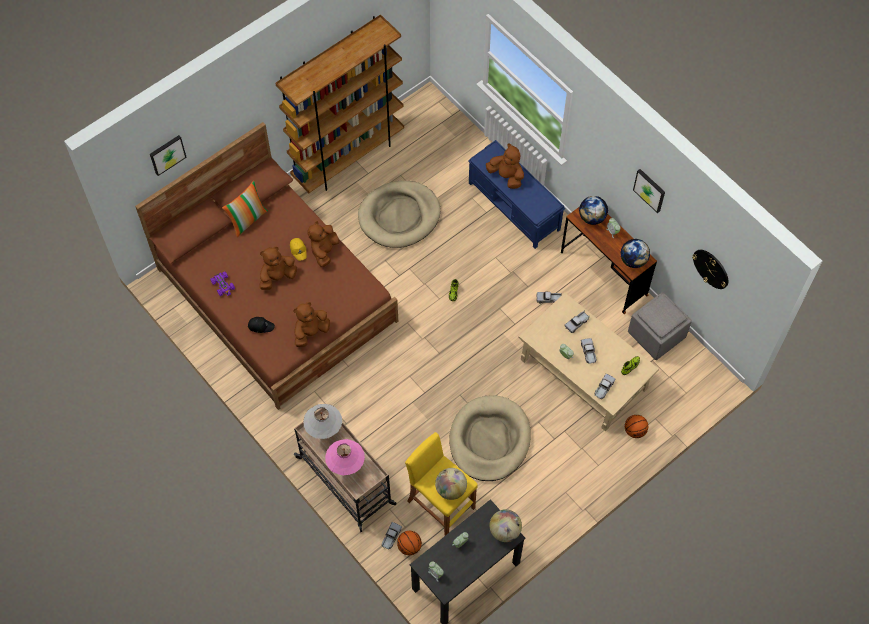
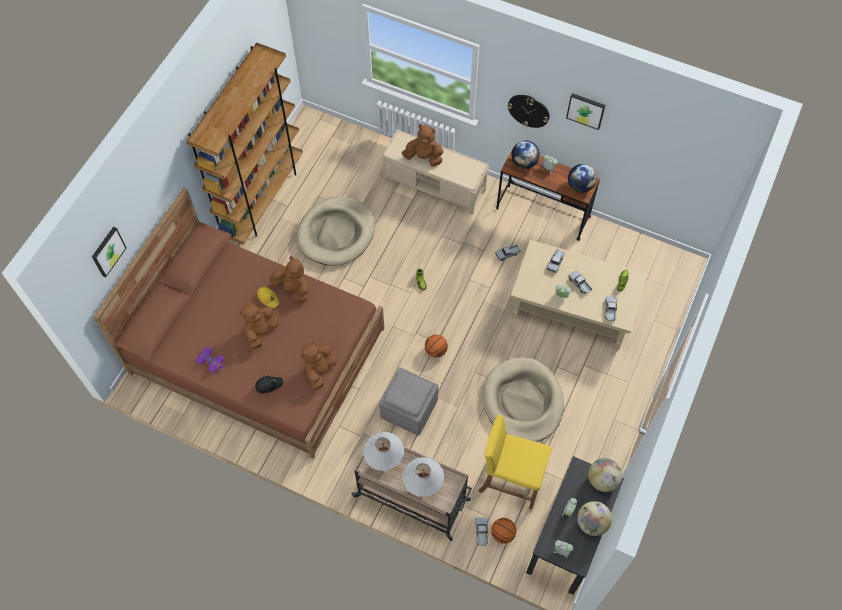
camera: 25 degrees left, 0 degrees up
pillow [222,181,268,237] -> none
brown plush toy [307,221,339,267] -> brown plush toy turned 135 degrees clockwise [270,256,309,303]
pink table lamp [325,439,365,476] -> white table lamp [402,457,444,497]
globe [435,468,467,500] -> globe moved to [577,501,612,536]
blue bench [468,140,565,249] -> beige bench [381,130,489,215]
basketball [625,415,648,438] -> basketball moved to [425,335,448,358]
grey ottoman [628,292,692,360] -> grey ottoman moved to [379,367,439,436]
wall clock [692,250,728,289] -> wall clock moved to [508,95,549,128]

